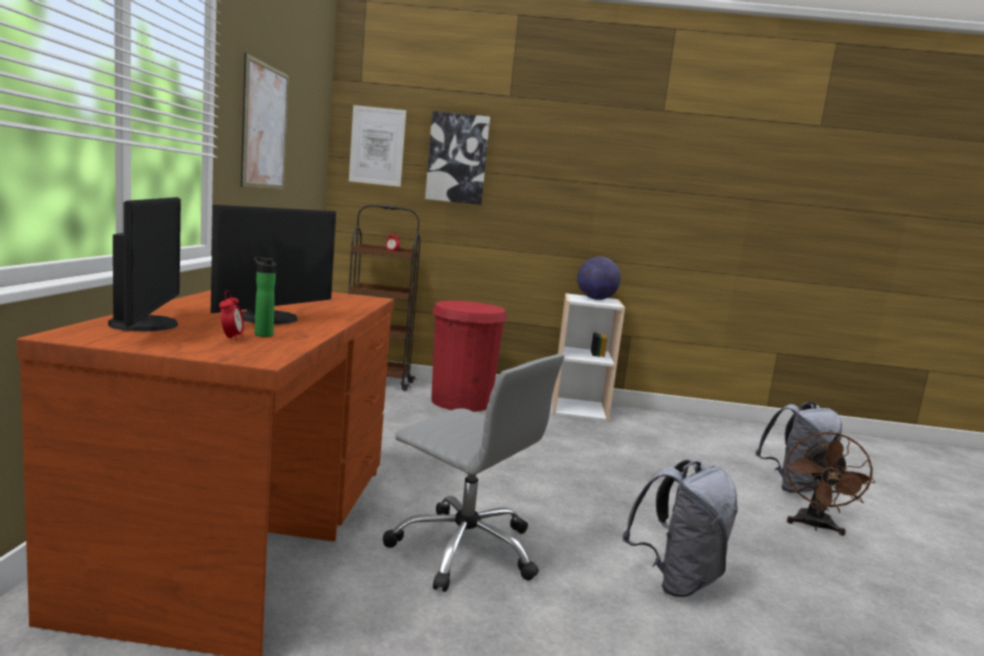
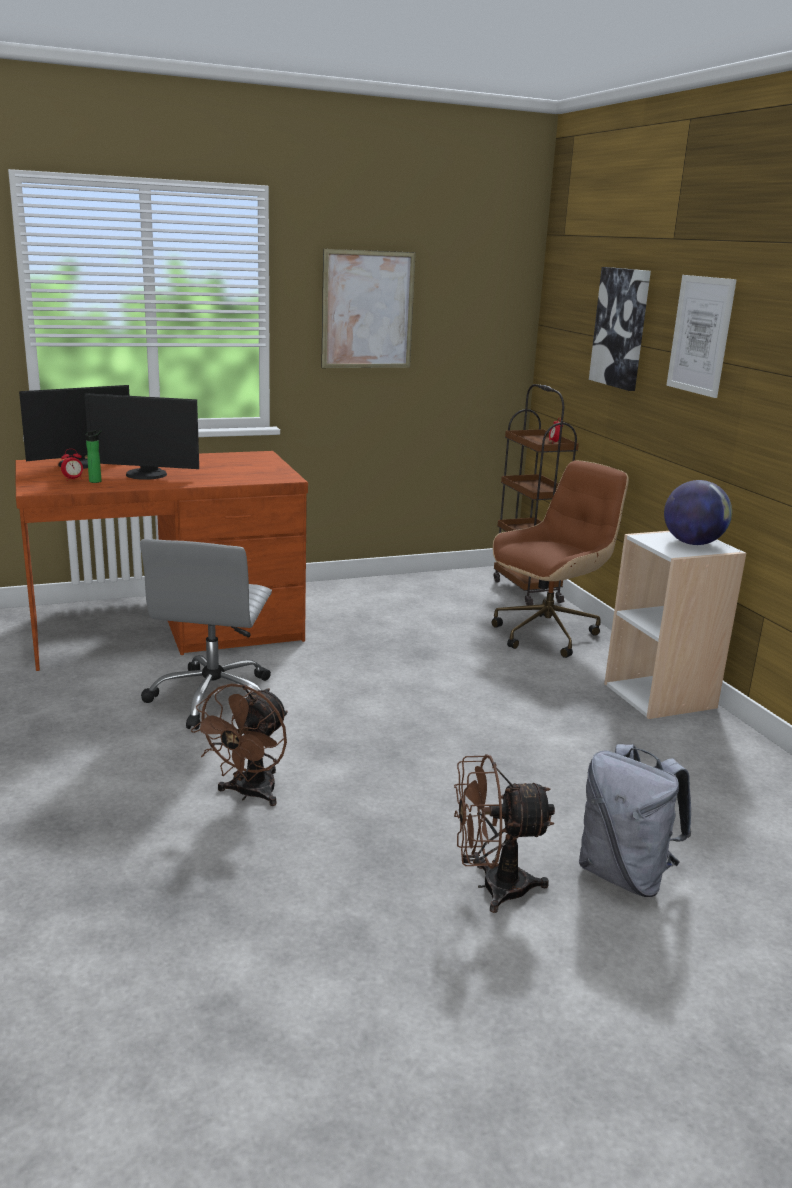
camera: 65 degrees right, 10 degrees up
picture [349,105,406,187] -> picture moved to [666,275,737,398]
red trash can [431,300,507,412] -> brown office chair [492,460,629,658]
grey backpack [622,459,738,597] -> brown fan [191,683,288,806]

